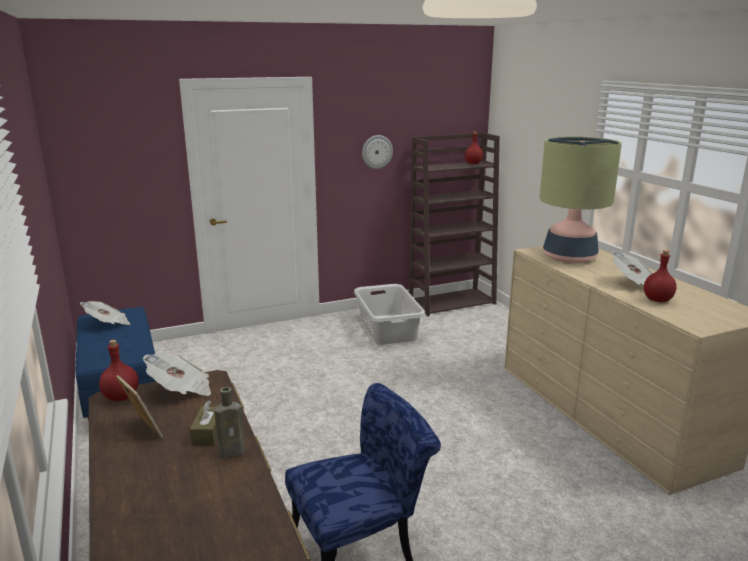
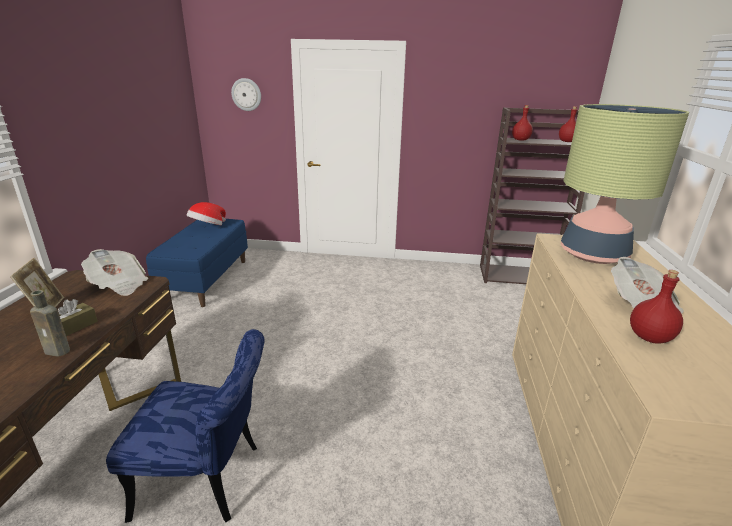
camera: 30 degrees right, 5 degrees up
newspaper [80,301,130,325] -> hat [187,202,226,225]
red bottle [99,340,139,401] -> red bottle moved to [512,105,533,141]
grey laundry basket [354,284,426,345] -> none
wall clock [362,135,393,169] -> wall clock moved to [231,78,261,111]

